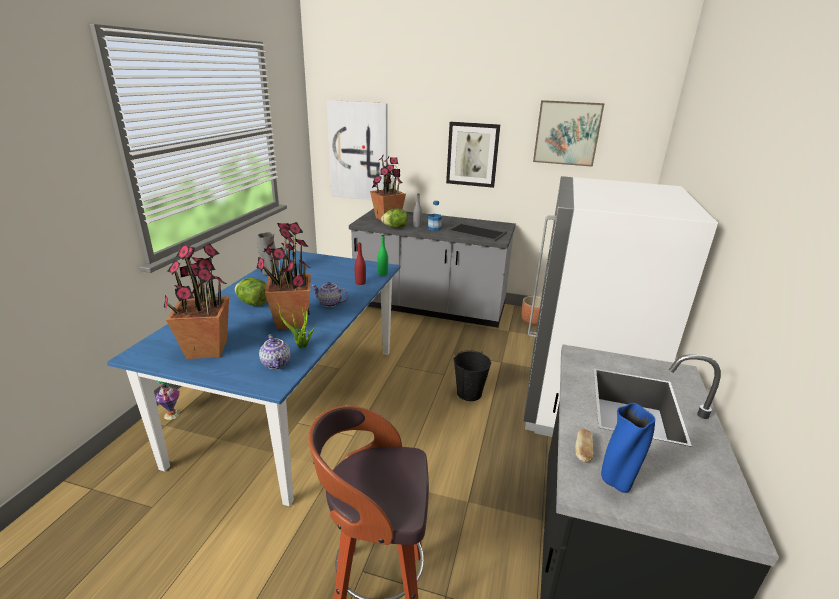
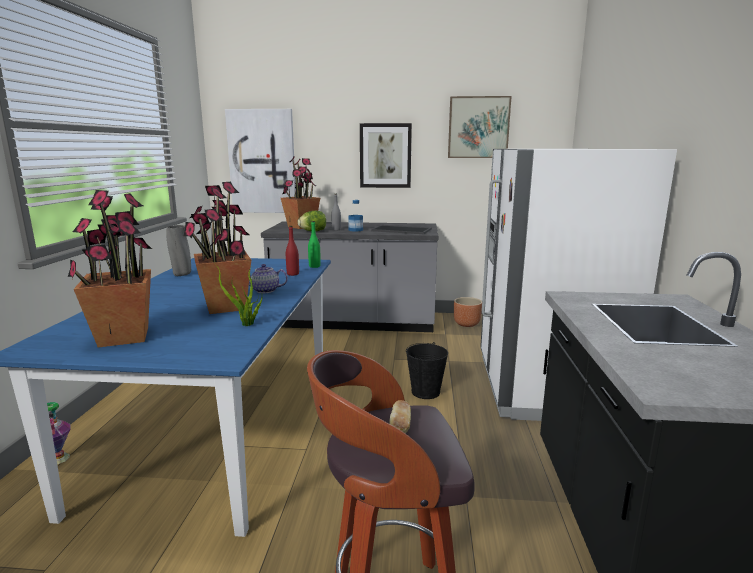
camera: 10 degrees left, 10 degrees down
lettuce [235,278,267,306] -> none
teapot [259,334,291,369] -> none
bread [575,429,593,462] -> bread moved to [389,400,411,433]
blue vase [601,403,655,493] -> none

